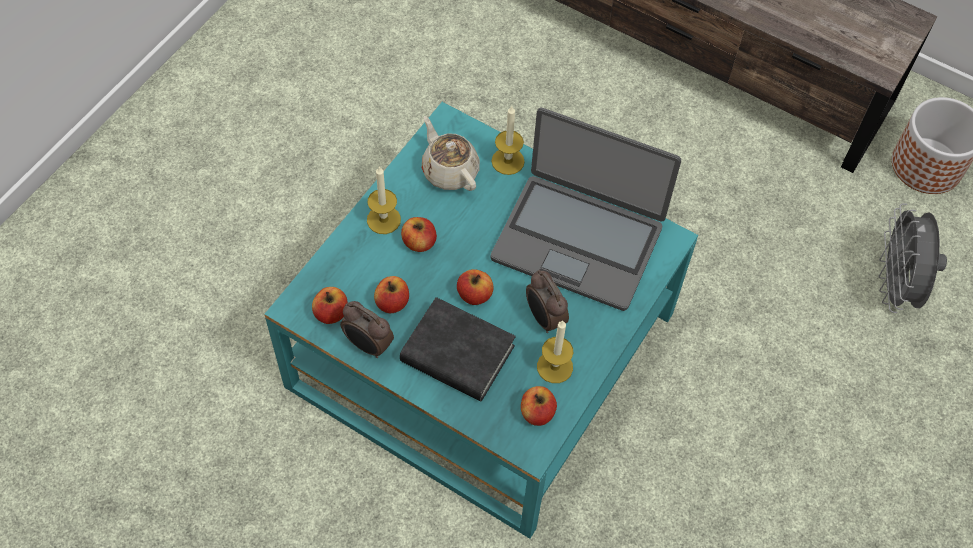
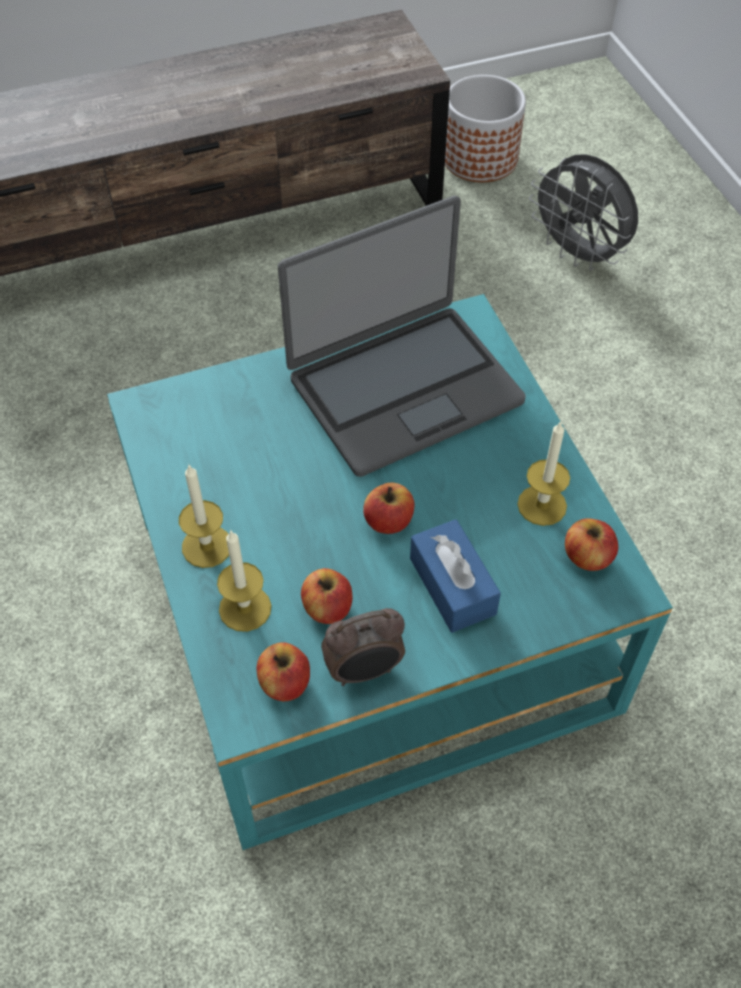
camera: 50 degrees left, 5 degrees down
black book [400,297,516,401] -> blue tissue box [410,519,501,633]
apple [401,217,437,252] -> none
beige teapot [422,116,480,191] -> none
candle [492,106,525,175] -> candle moved to [217,531,272,632]
alarm clock [526,270,569,333] -> none

